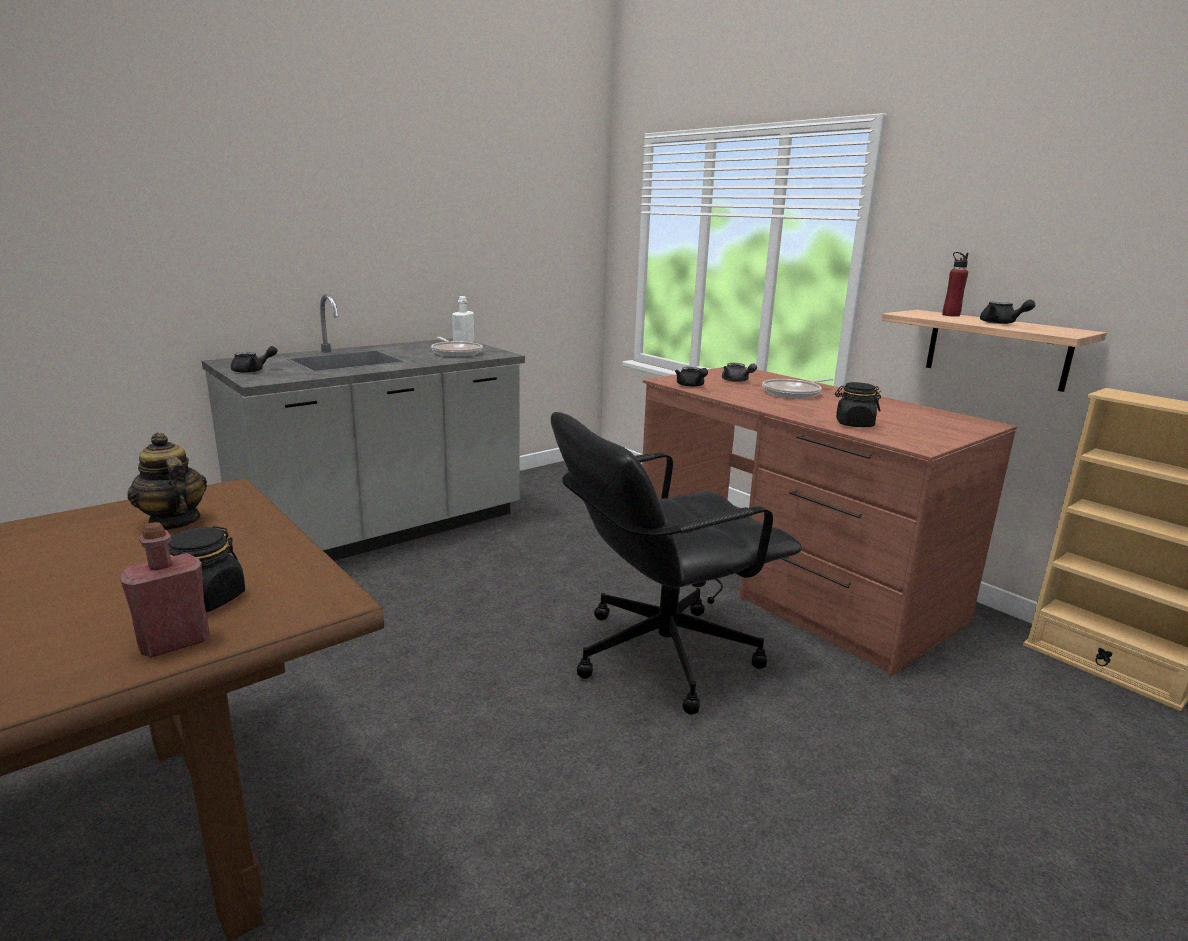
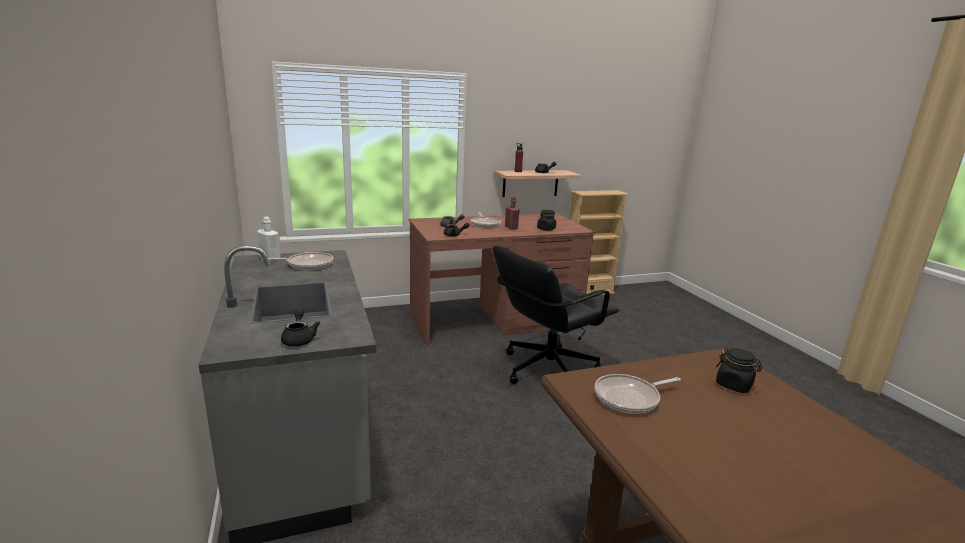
camera: 70 degrees left, 0 degrees up
red bottle [119,522,210,658] -> red bottle moved to [505,197,519,230]
teapot [127,432,207,531] -> frying pan [594,374,681,414]
black office chair [551,412,802,715] -> black office chair turned 60 degrees clockwise [493,245,620,384]

